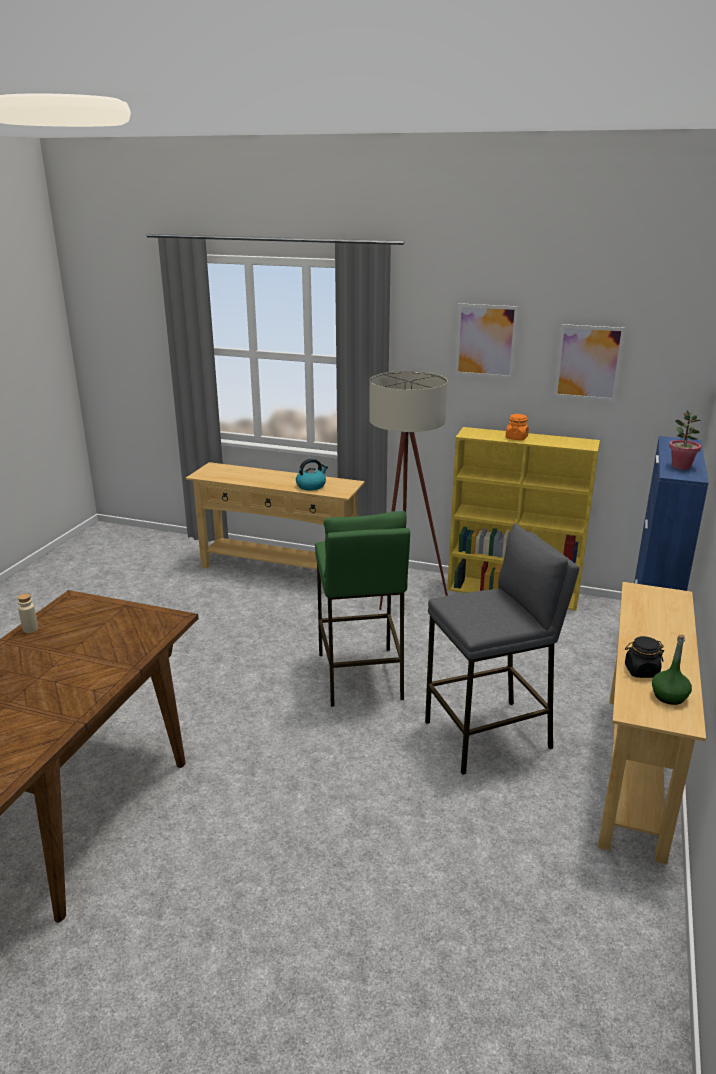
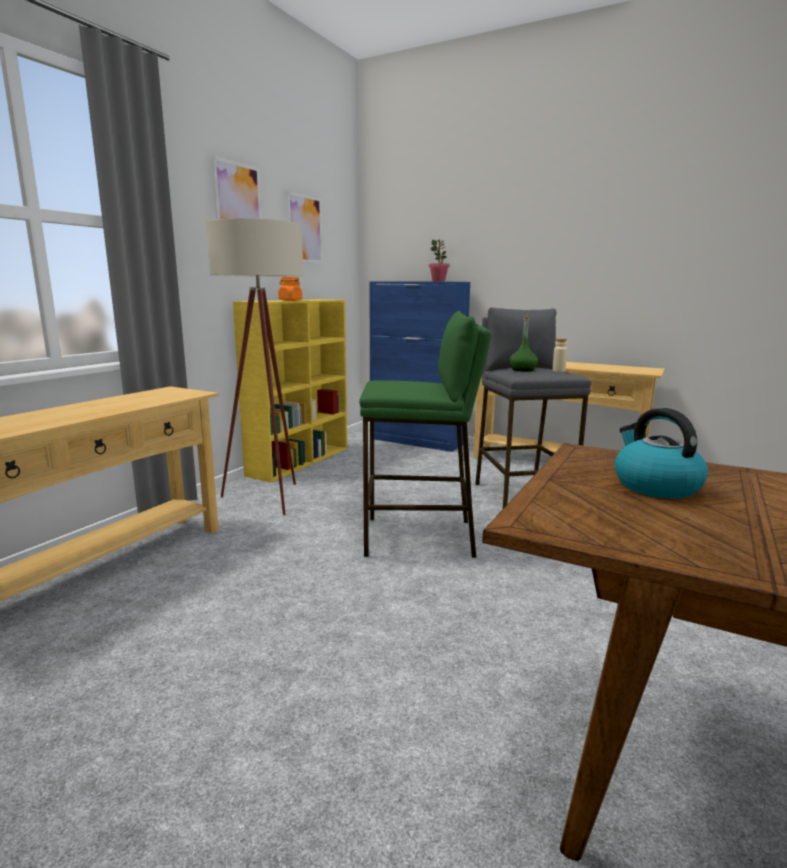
camera: 80 degrees left, 10 degrees down
beige bottle [17,593,38,633] -> beige bottle moved to [552,338,567,372]
kettle [296,458,328,490] -> kettle moved to [615,408,708,499]
black jar [625,636,664,678] -> none
green bottle [652,635,692,705] -> green bottle moved to [509,316,538,372]

